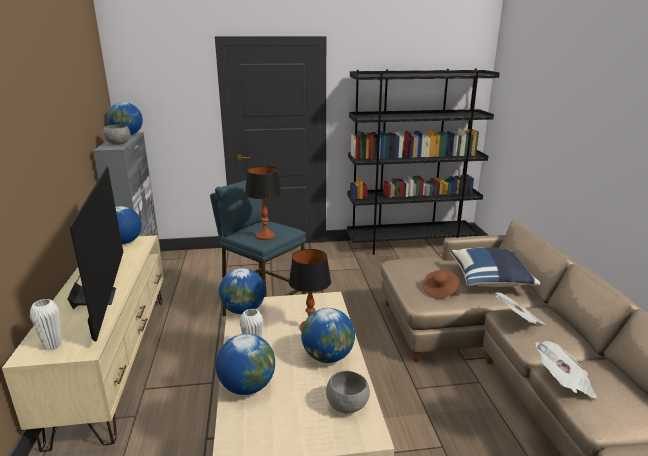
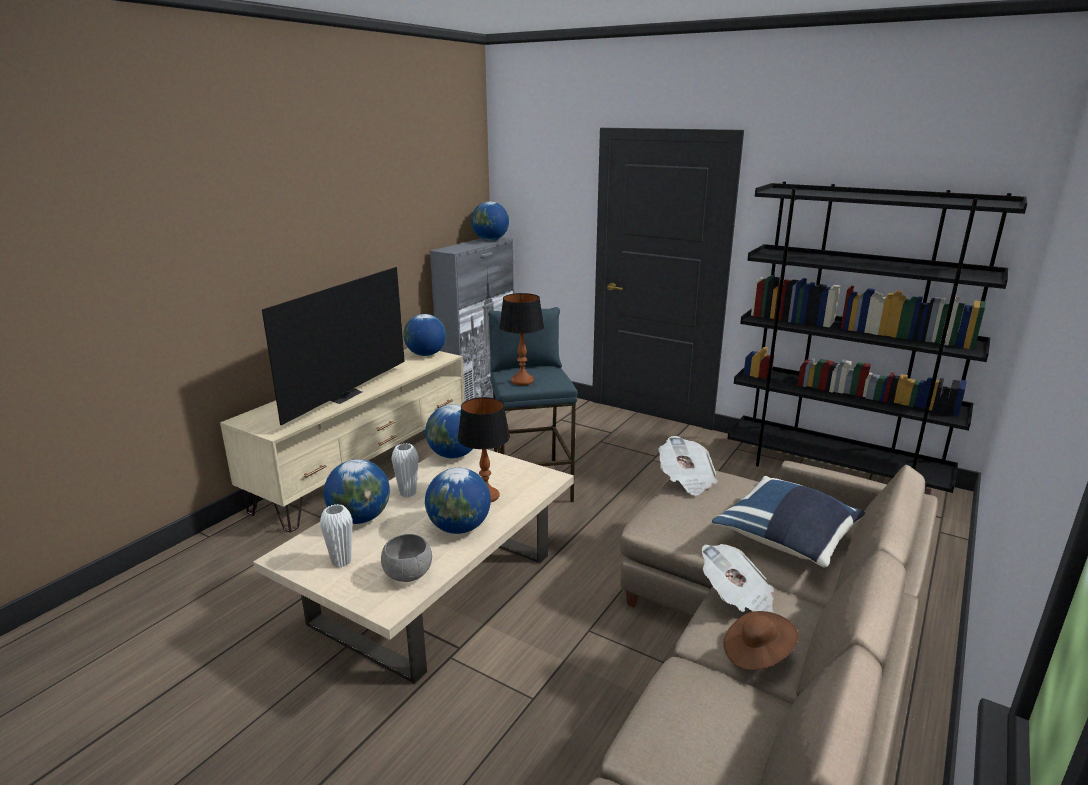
camera: 40 degrees right, 0 degrees up
white vase [30,299,62,351] -> white vase moved to [320,504,353,567]
grey bowl [103,125,131,145] -> none
brown hat [423,270,460,298] -> brown hat moved to [723,611,799,670]
newspaper [535,341,597,399] -> newspaper moved to [658,436,718,496]

